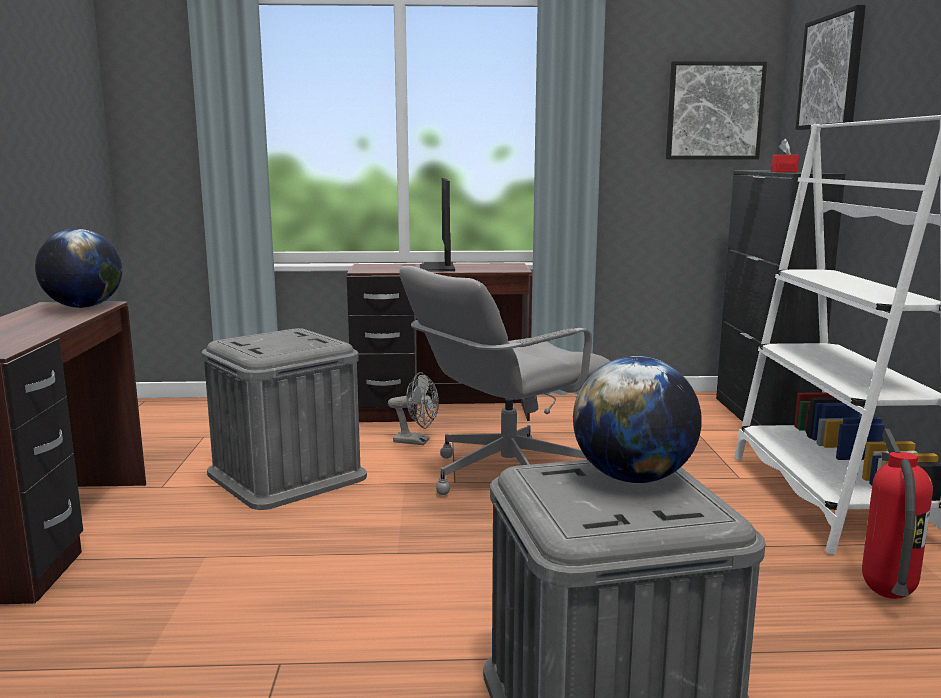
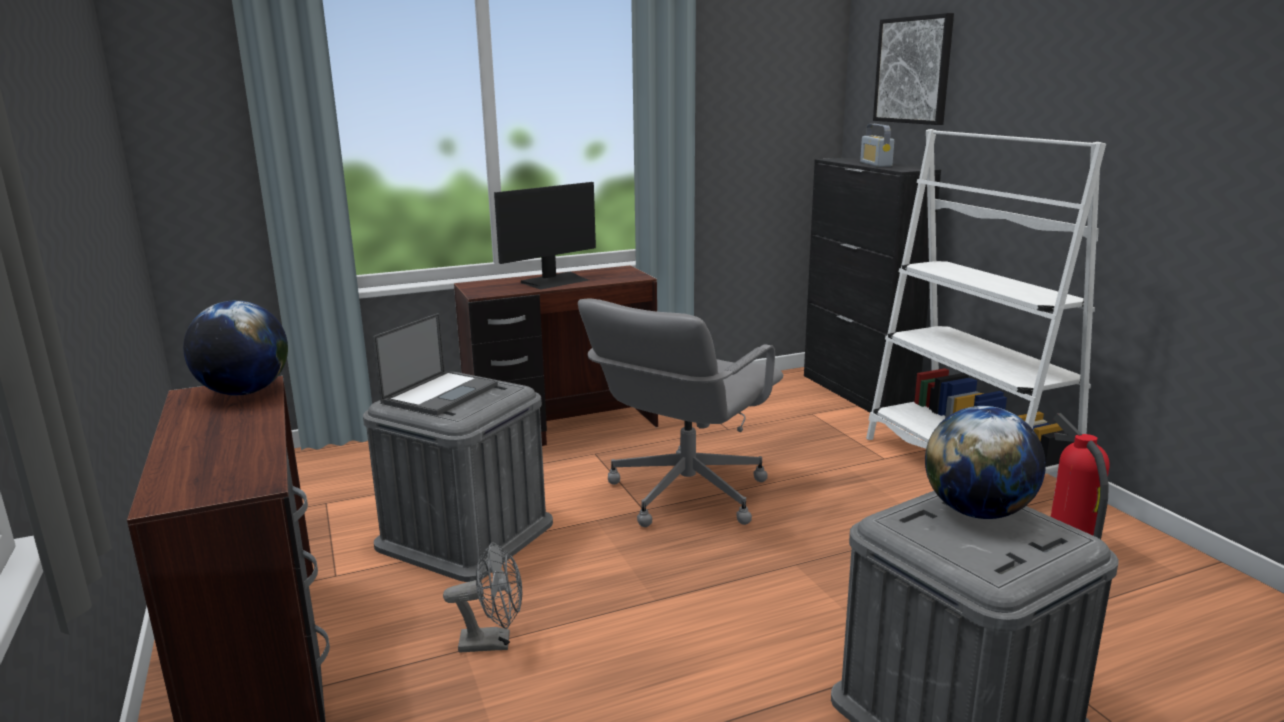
camera: 20 degrees left, 5 degrees up
grey fan [388,372,439,445] -> grey fan moved to [443,542,522,652]
monitor [420,178,455,272] -> monitor turned 105 degrees counterclockwise [494,182,596,290]
picture [666,61,767,159] -> none
red tissue box [771,138,799,172] -> radio [860,124,894,167]
none -> laptop [373,313,498,416]

